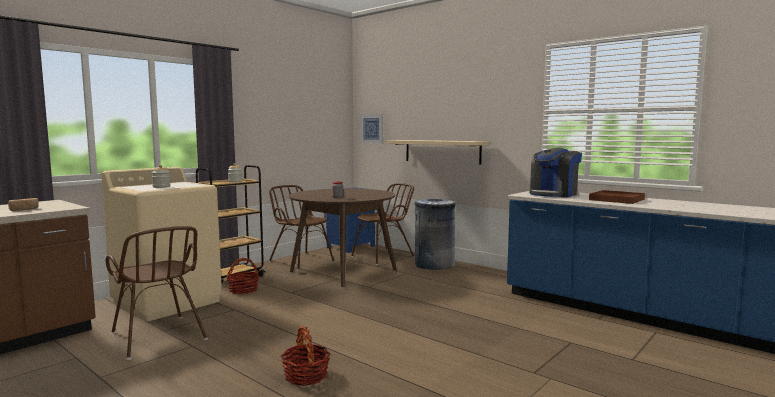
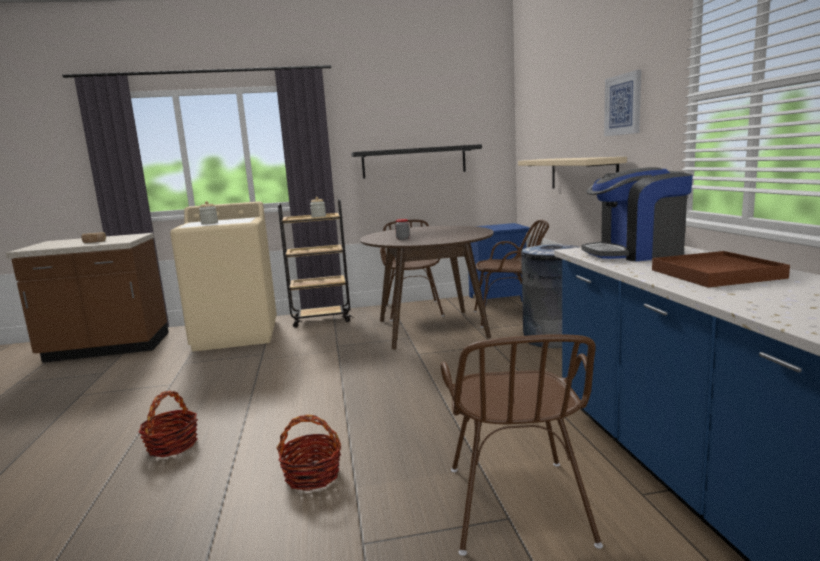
camera: 40 degrees right, 5 degrees up
brown chair [106,226,208,360] -> brown chair moved to [441,334,603,556]
basket [226,258,259,294] -> basket moved to [277,415,341,491]
picture [360,114,383,144] -> picture moved to [604,70,641,136]
none -> black shelf [351,144,482,179]

